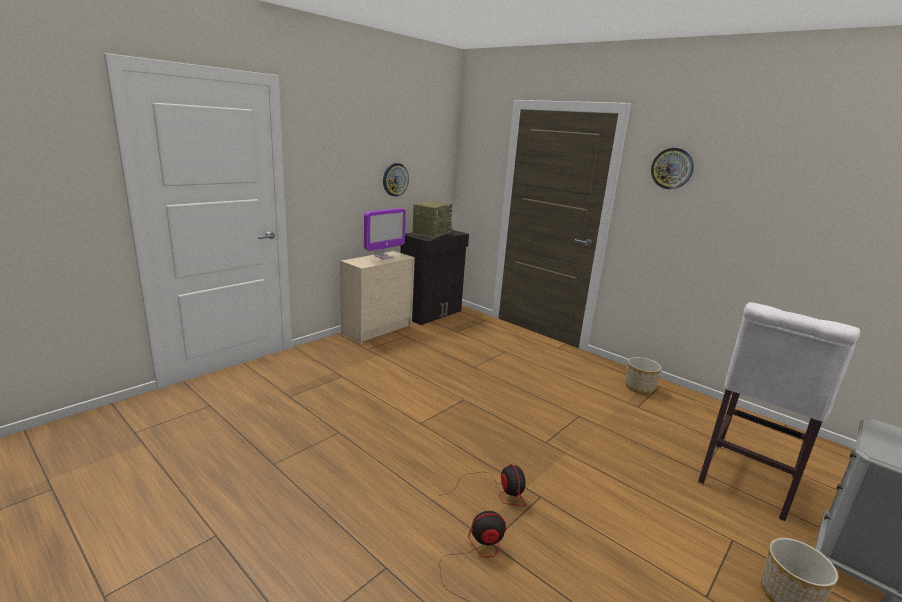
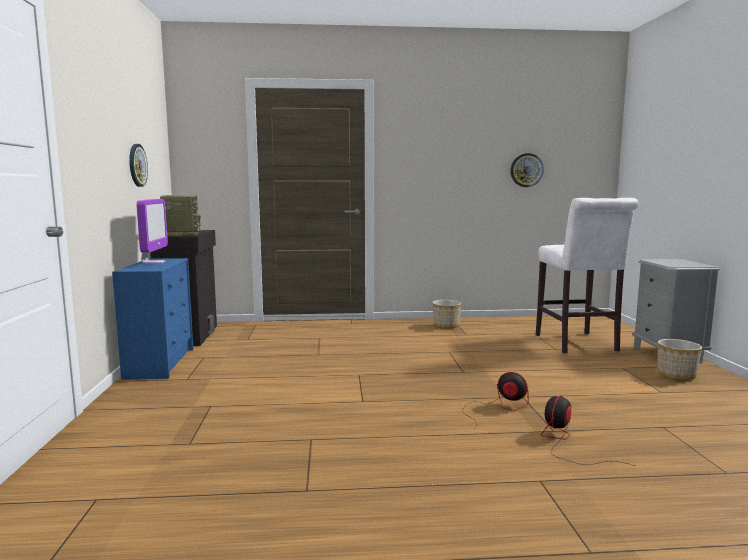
camera: 45 degrees left, 10 degrees down
beige dresser [340,251,415,344] -> blue dresser [112,258,194,380]
wall clock [651,148,694,189] -> wall clock moved to [510,153,544,187]

